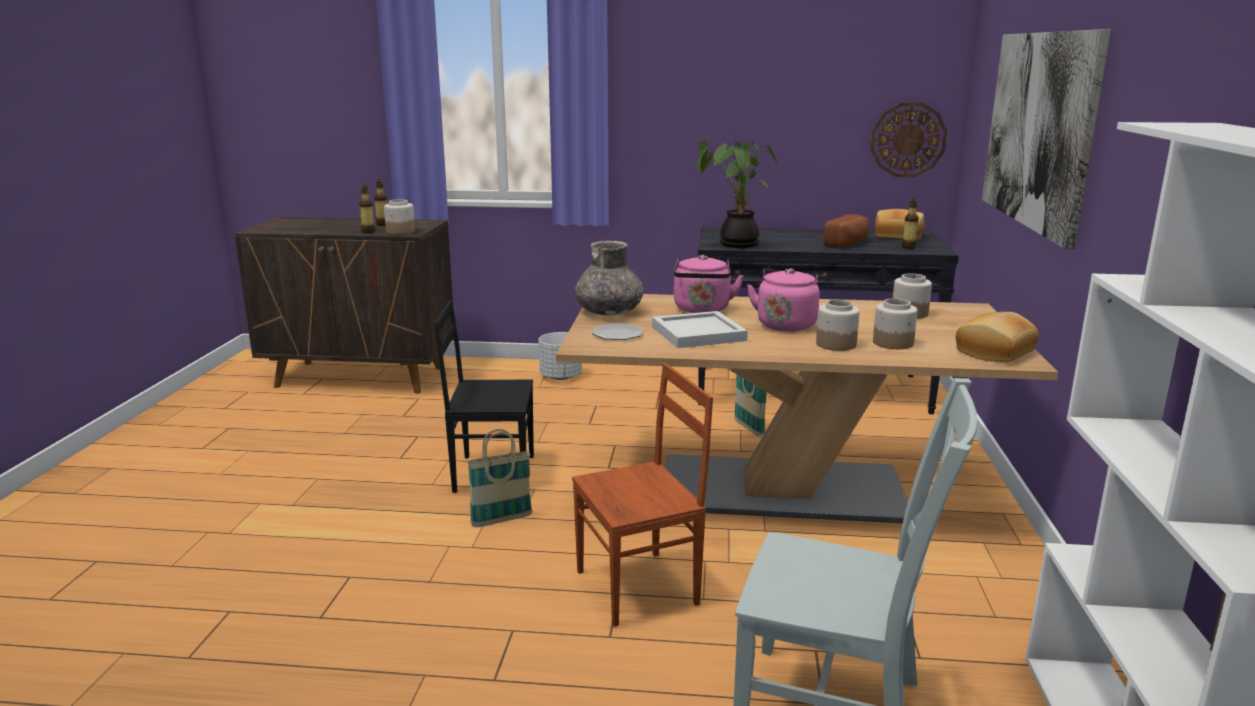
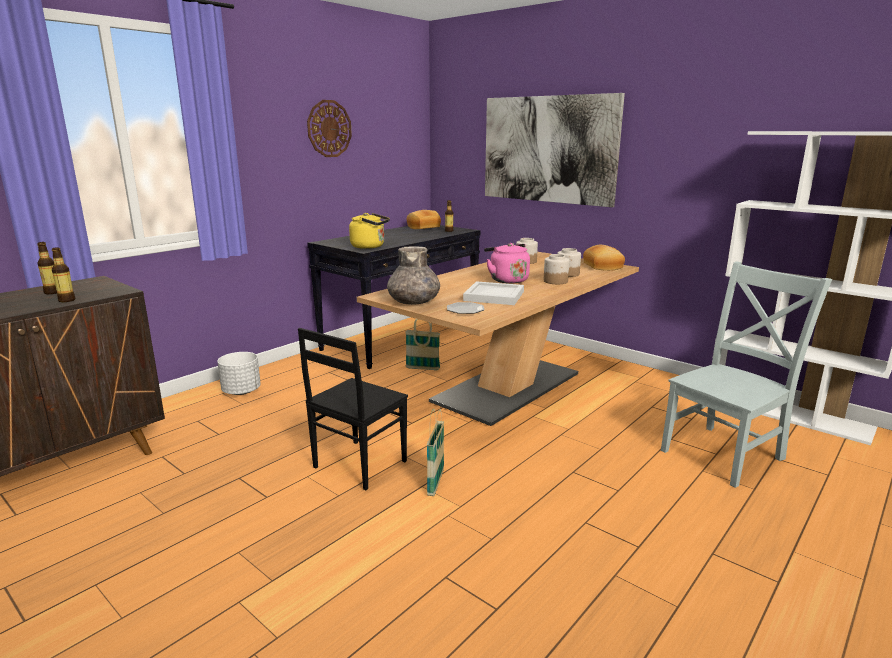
camera: 55 degrees left, 0 degrees up
jar [384,199,415,235] -> none
brown chair [572,363,713,627] -> none
pink kettle [674,255,744,313] -> none
potted plant [697,137,779,248] -> yellow kettle [349,213,390,249]
bread [823,214,870,247] -> none
wall clock [871,102,947,177] -> wall clock moved to [307,100,352,157]

